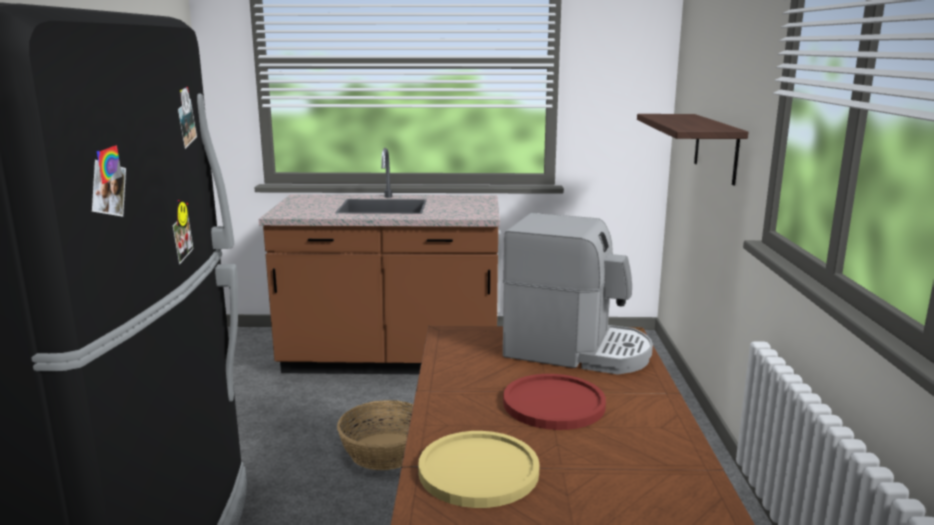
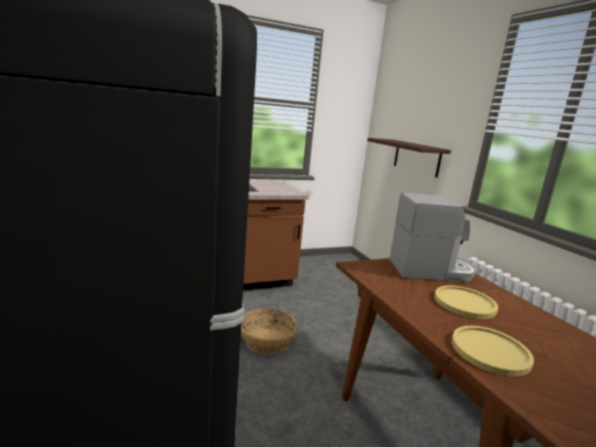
camera: 25 degrees left, 0 degrees up
red plate [503,374,606,430] -> yellow plate [434,285,498,319]

